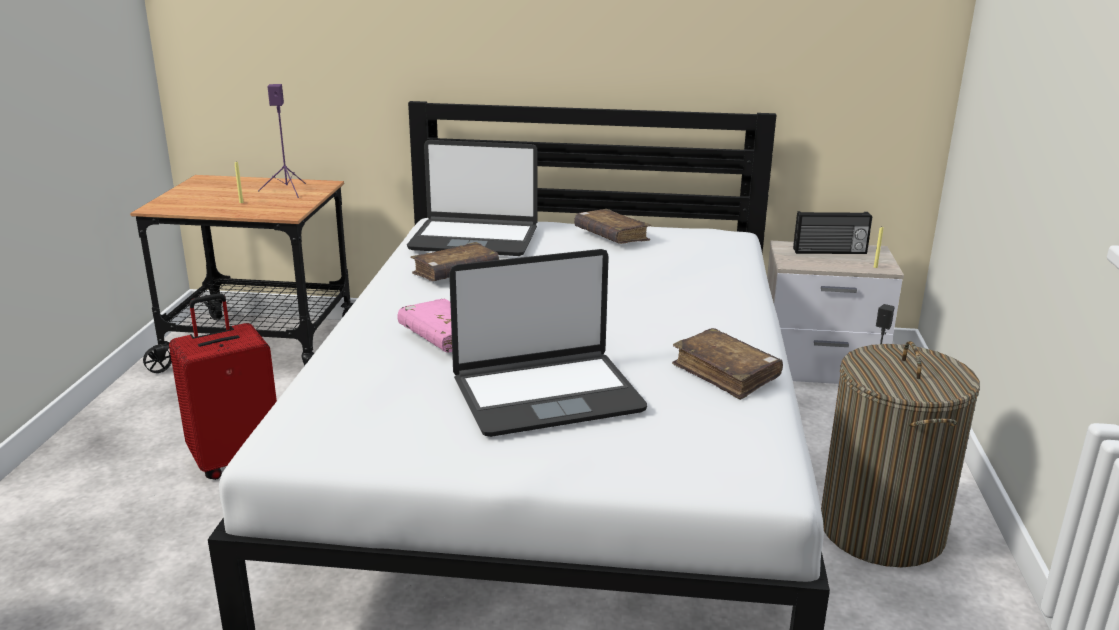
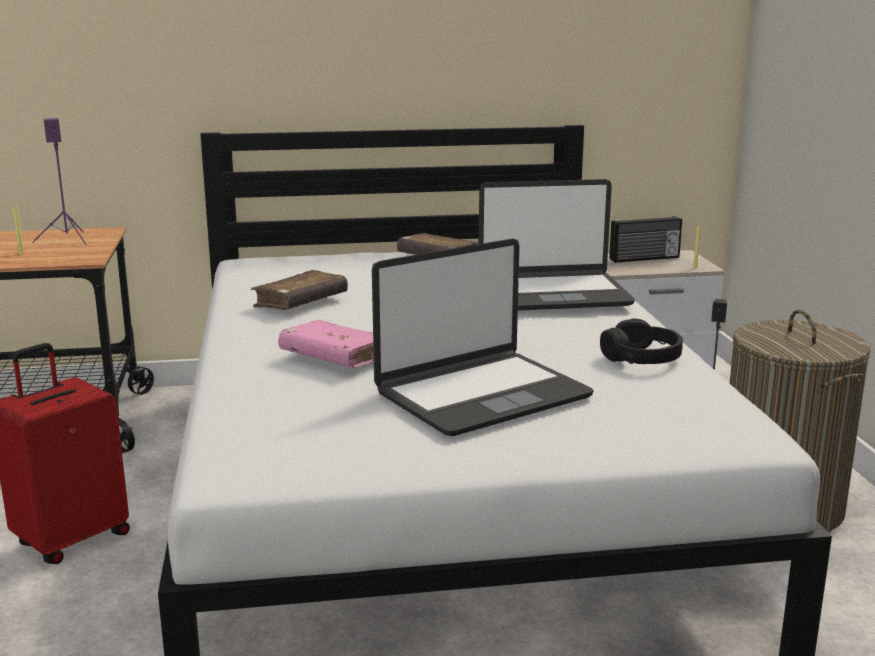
camera: 15 degrees left, 5 degrees down
laptop [407,140,538,256] -> laptop moved to [479,179,635,311]
brown book [672,328,783,400] -> black headphones [600,319,683,364]

